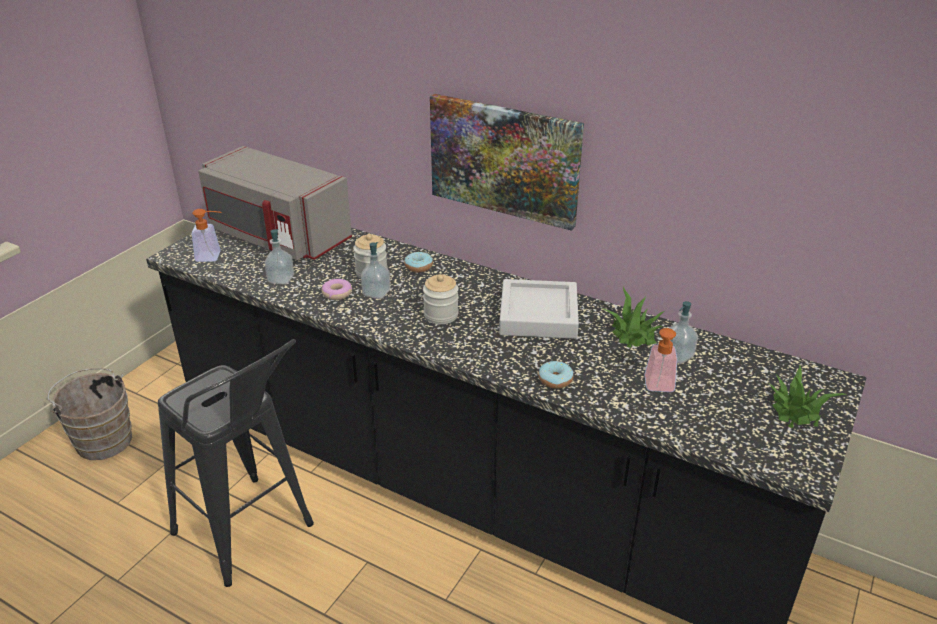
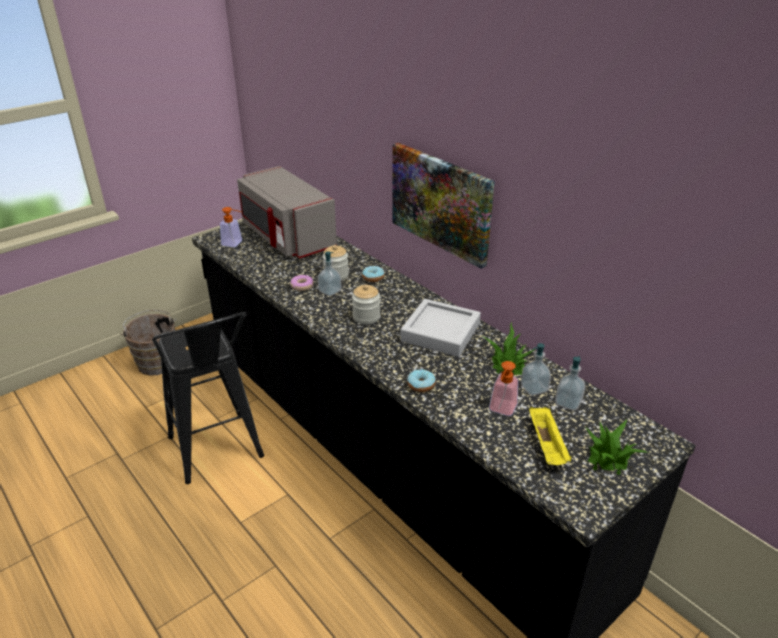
camera: 20 degrees right, 0 degrees up
soap dispenser [265,229,294,285] -> soap dispenser moved to [555,356,586,411]
none -> yellow tray [529,407,572,465]

